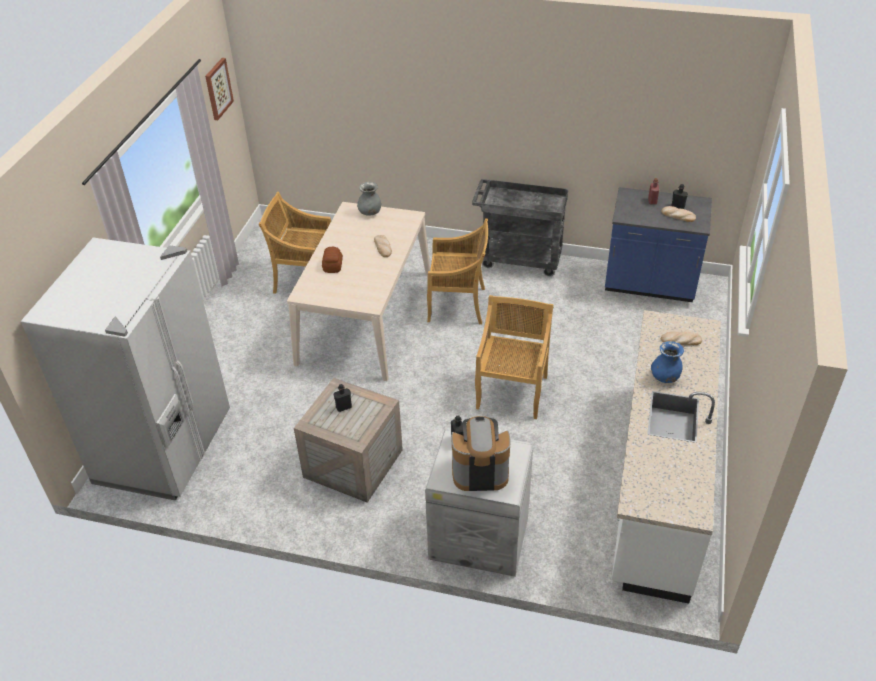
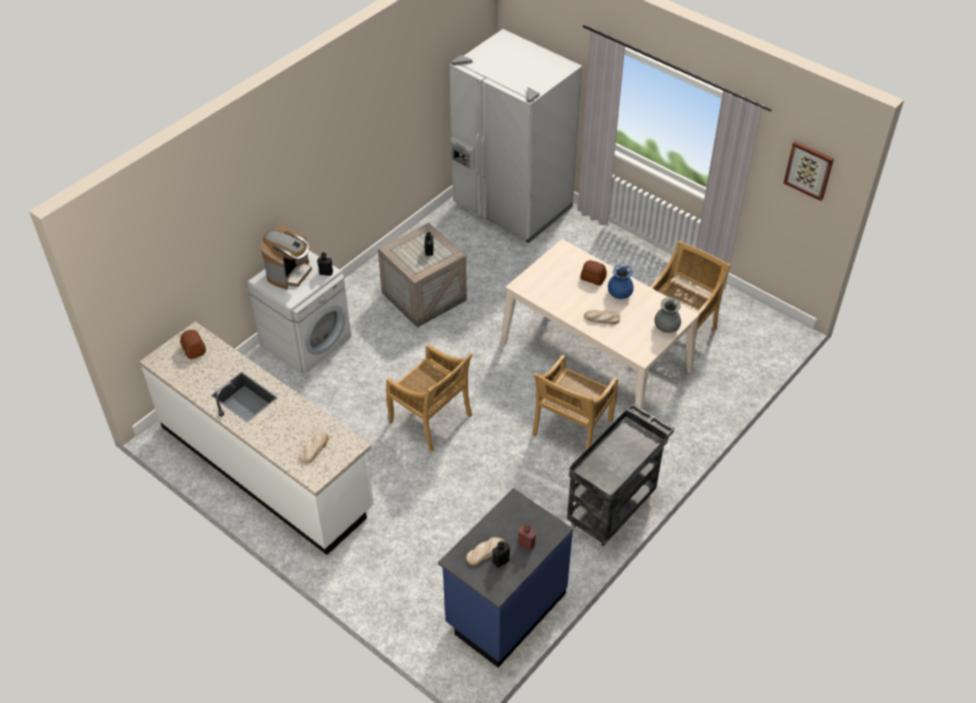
camera: 115 degrees right, 5 degrees up
blue vase [651,341,684,383] -> blue vase moved to [608,264,634,299]
none -> bread [180,330,206,359]

